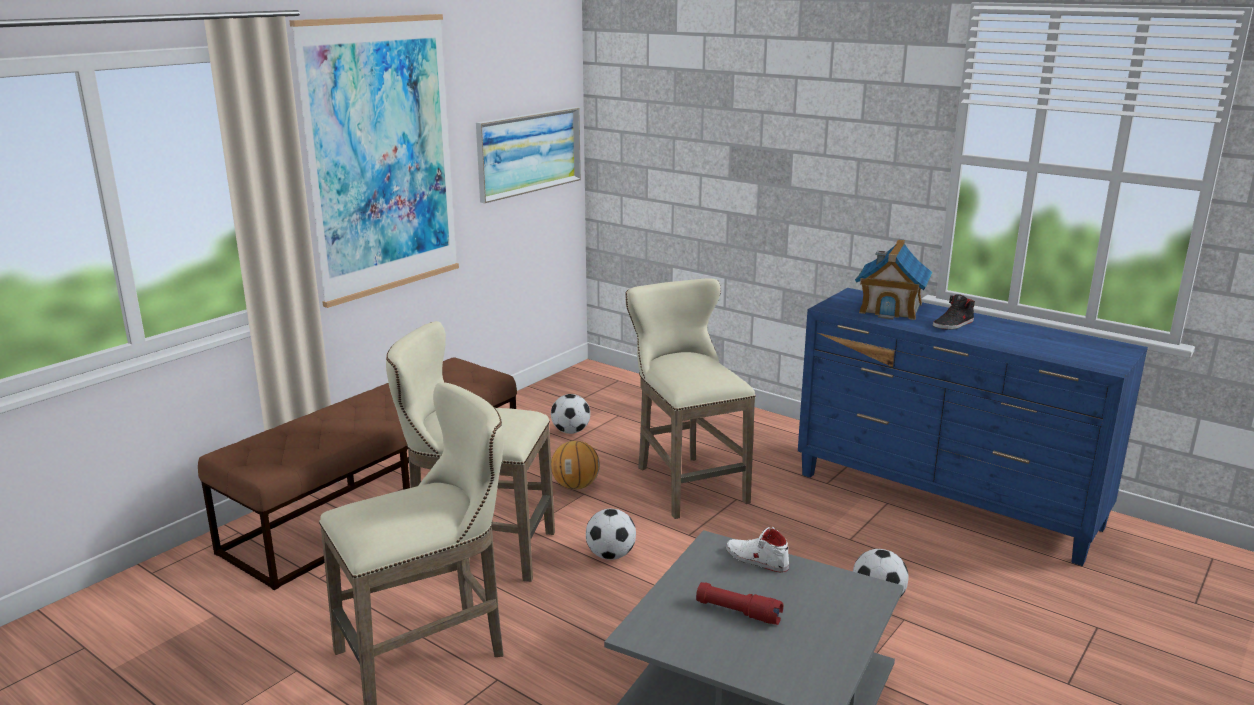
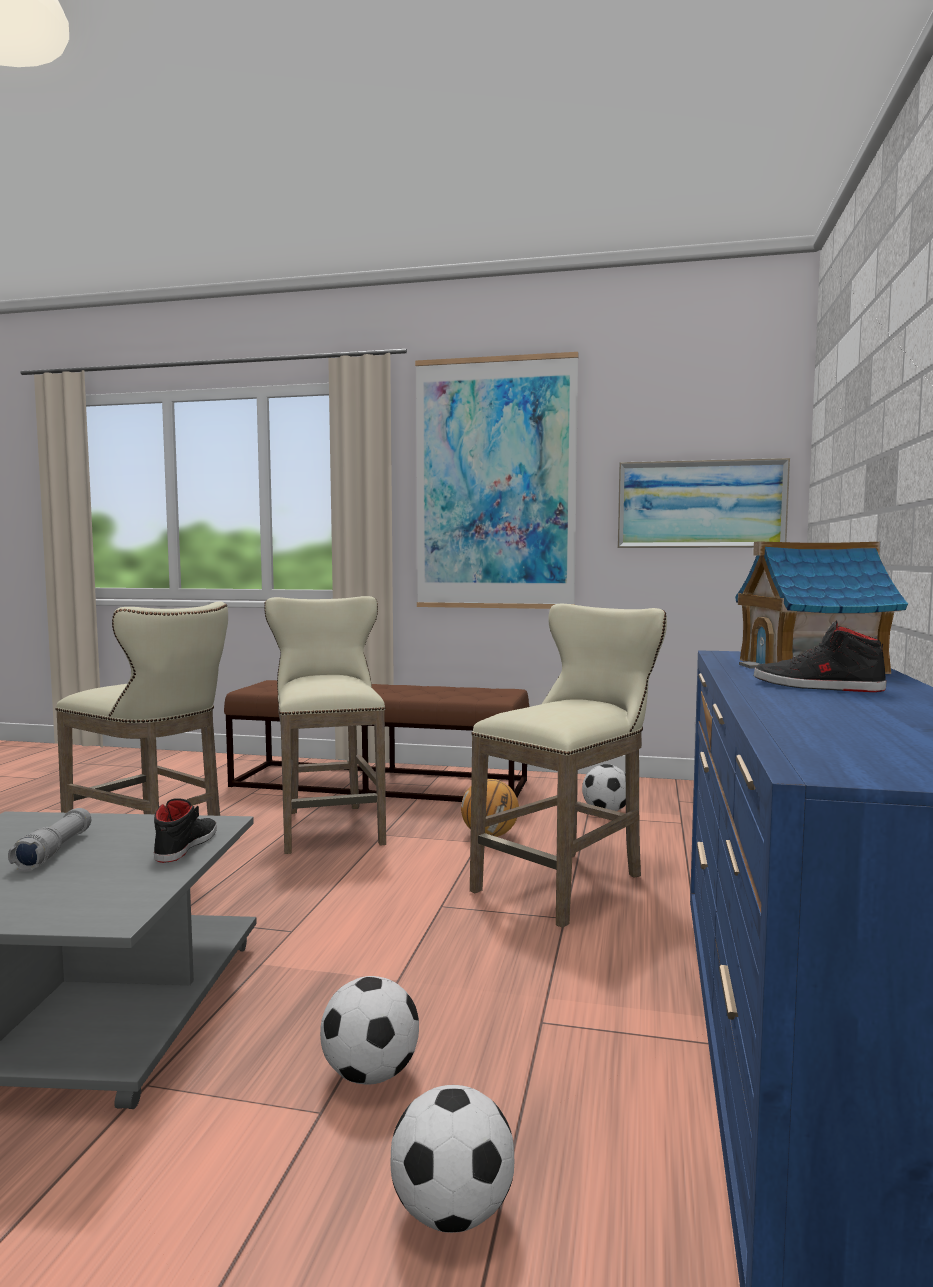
camera: 65 degrees right, 15 degrees down
football [586,509,636,560] -> football moved to [390,1085,514,1233]
red flashlight [696,582,783,625] -> grey flashlight [8,808,92,872]
white shoe [726,527,789,572] -> black shoe [154,799,217,863]

